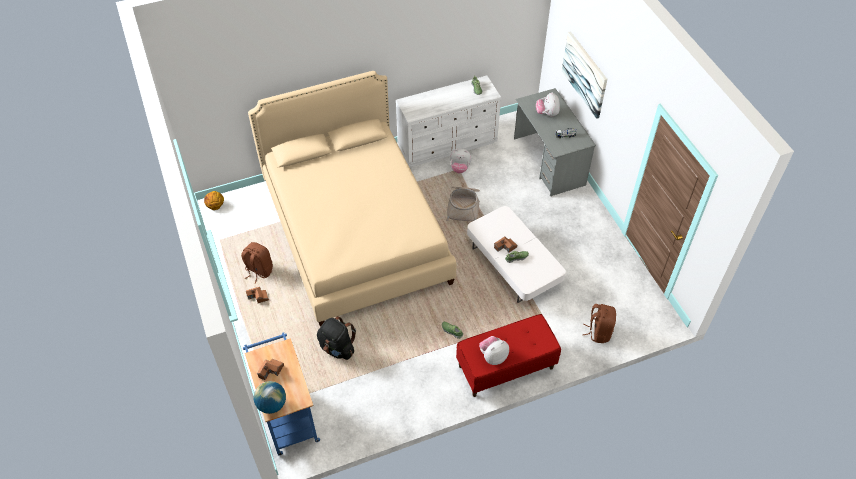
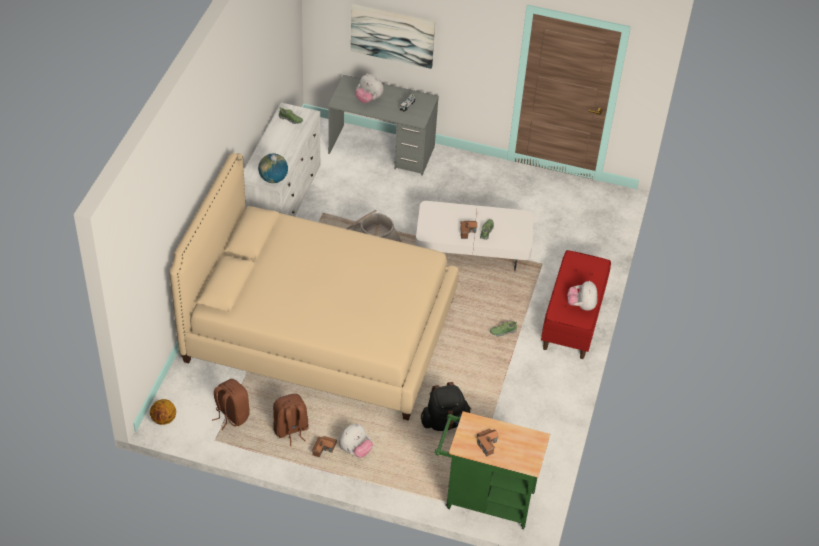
camera: 55 degrees left, 5 degrees down
blue cart [243,333,320,455] -> green cart [435,411,550,529]
globe [254,381,286,414] -> globe moved to [258,153,288,183]
plush toy [450,148,472,173] -> plush toy moved to [339,424,373,458]
brown backpack [583,304,616,343] -> brown backpack moved to [212,379,250,430]

